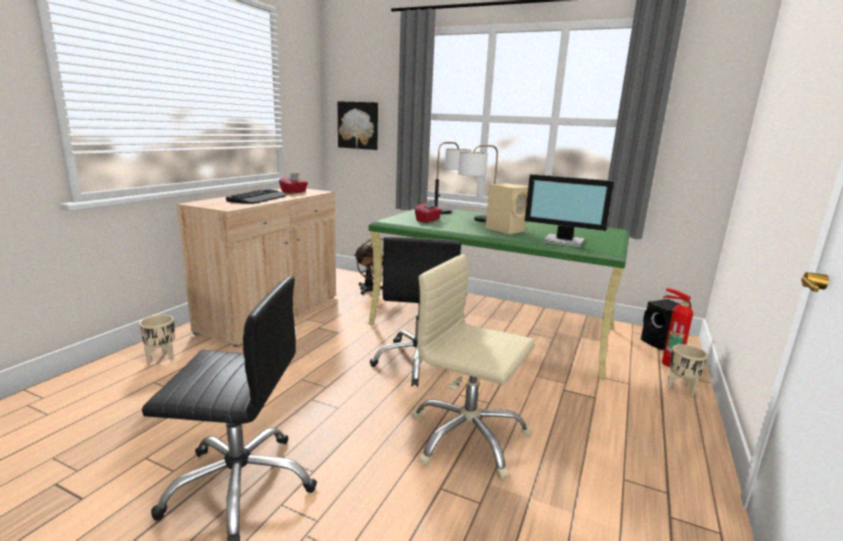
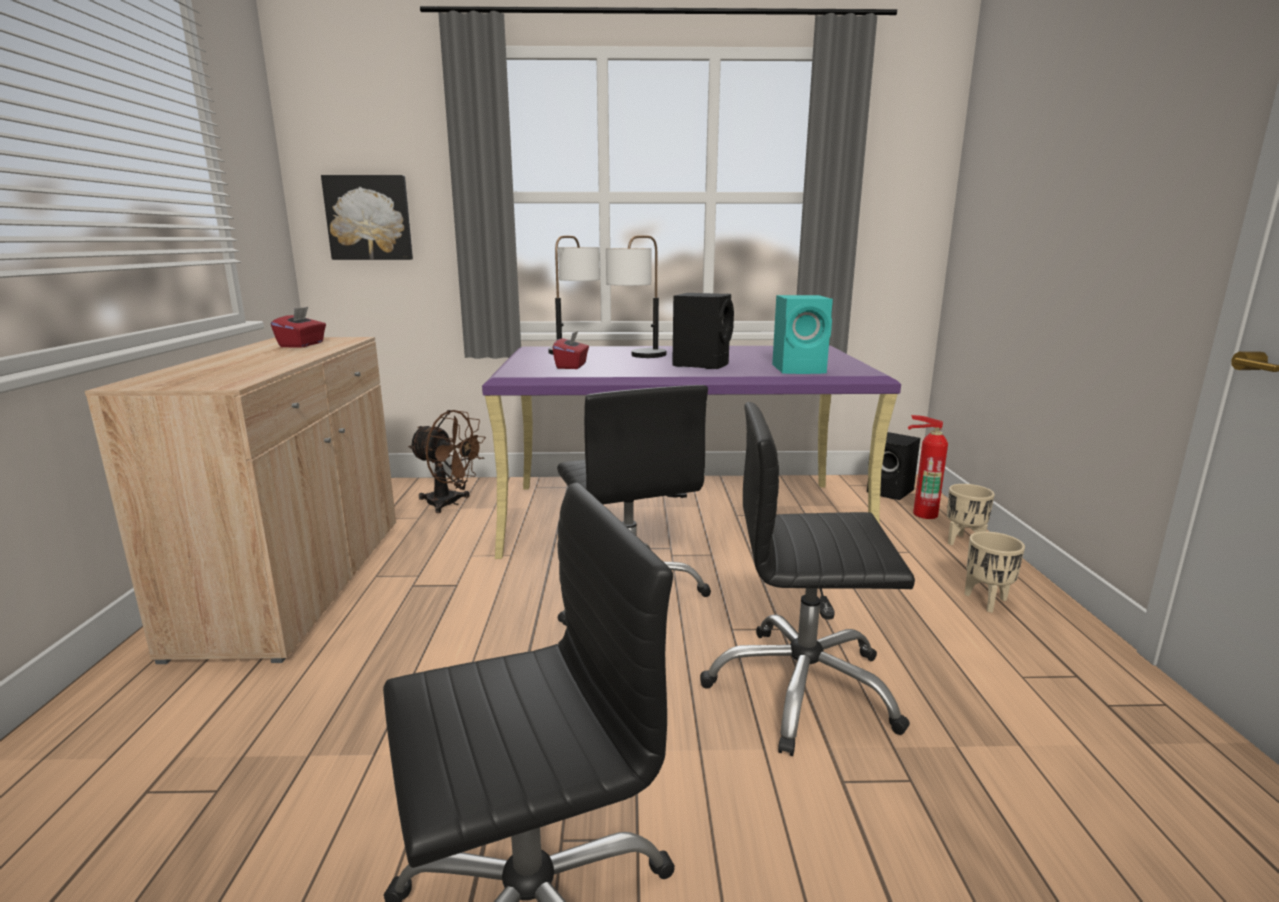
camera: 25 degrees left, 0 degrees up
beige planter [139,315,175,362] -> beige planter moved to [964,531,1025,613]
keyboard [225,189,287,204] -> none
green desk [368,209,630,381] -> purple desk [482,346,901,559]
beige office chair [411,254,535,479] -> black office chair [700,402,915,756]
beige speaker [486,183,528,234] -> black speaker [672,293,734,369]
monitor [525,174,614,248] -> turquoise speaker [772,295,833,374]

